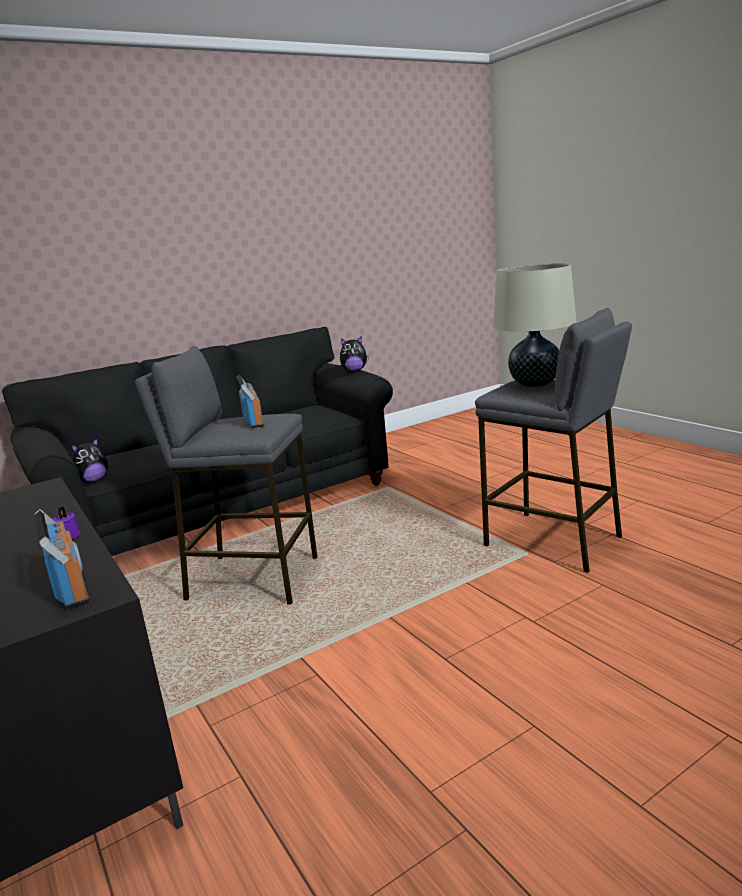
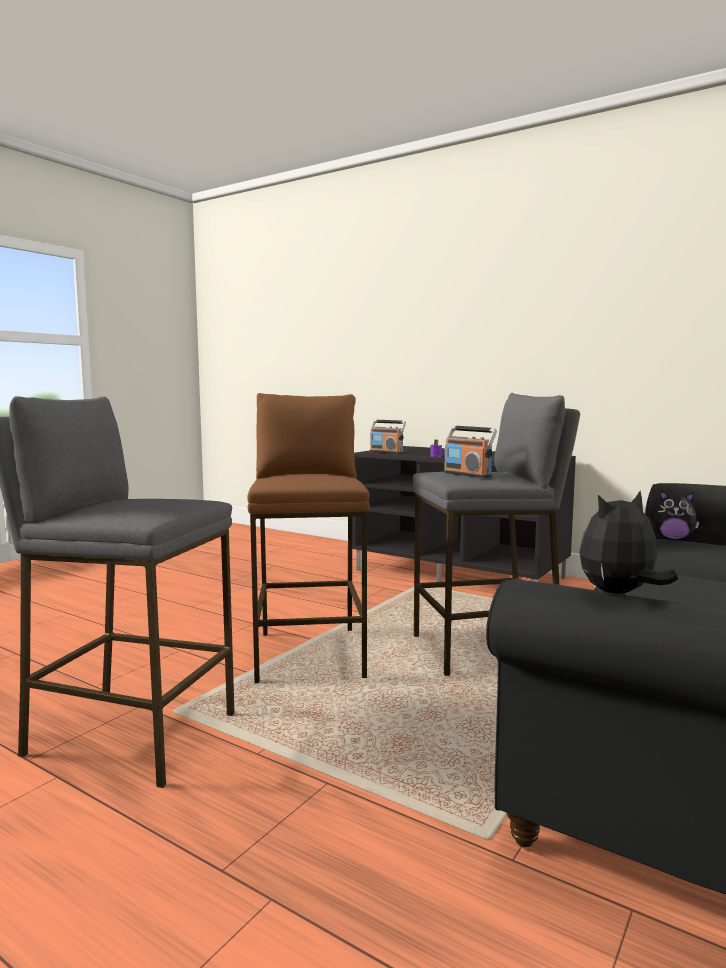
camera: 155 degrees right, 10 degrees down
plush toy [71,438,108,483] -> plush toy turned 90 degrees counterclockwise [653,490,699,540]
beige table lamp [493,263,577,387] -> none
none -> brown stool [247,393,370,683]

